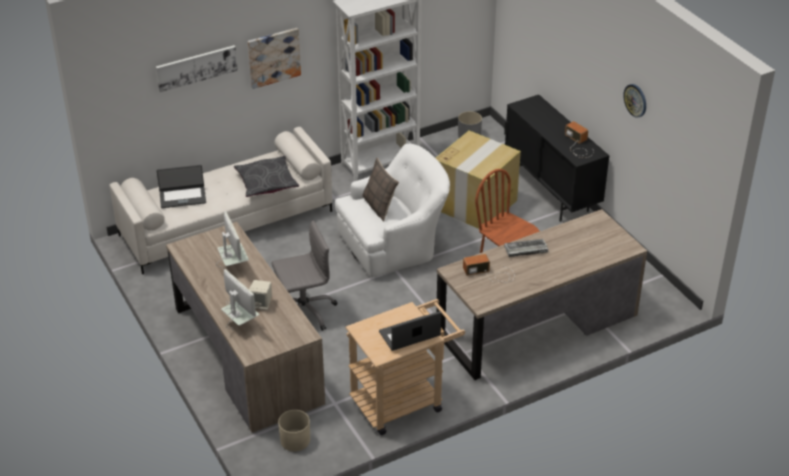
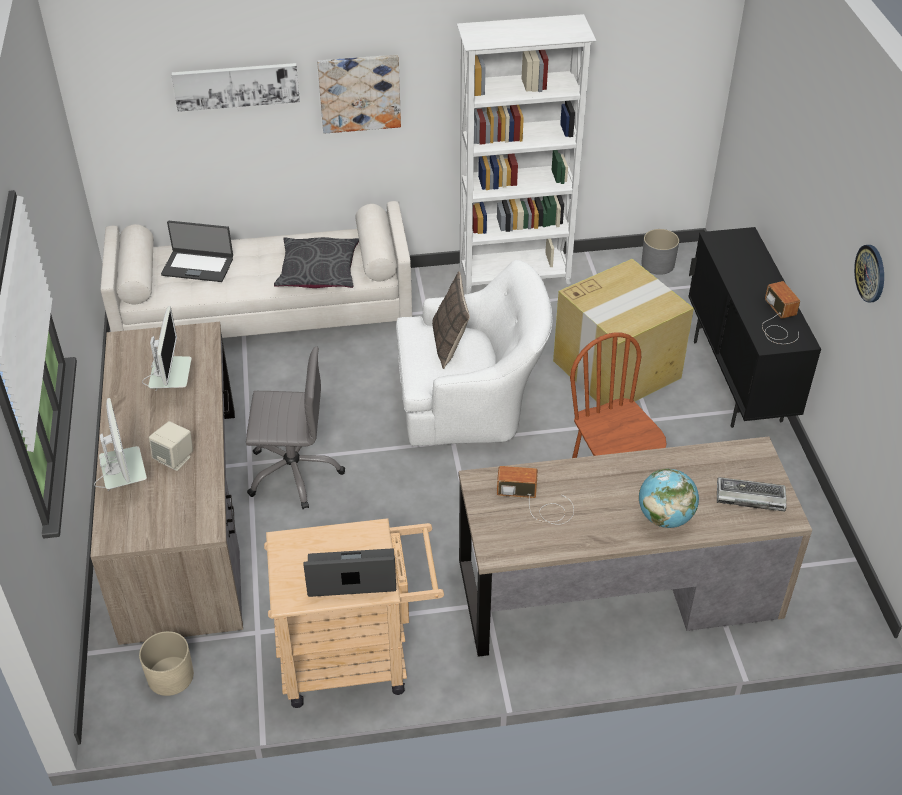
camera: 20 degrees right, 5 degrees up
keyboard [504,239,548,257] -> keyboard moved to [717,477,787,512]
none -> globe [639,468,699,528]

